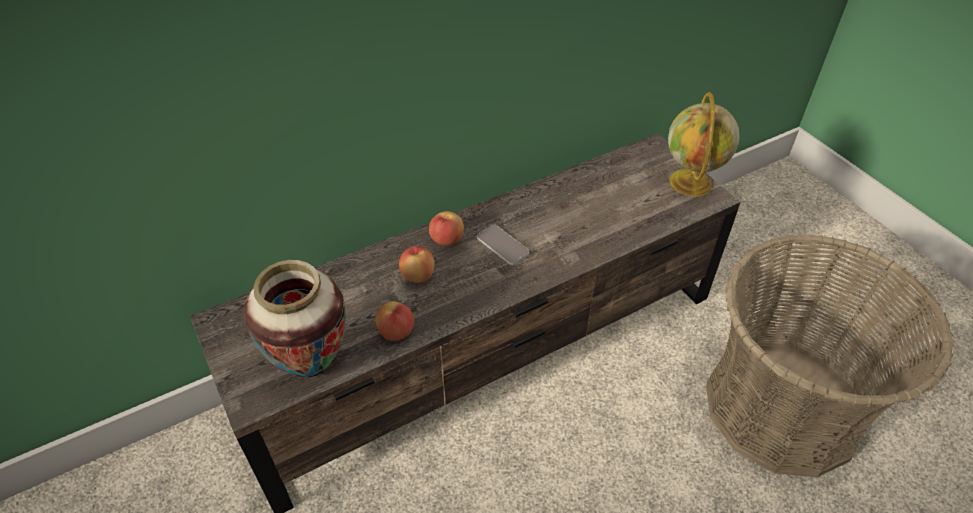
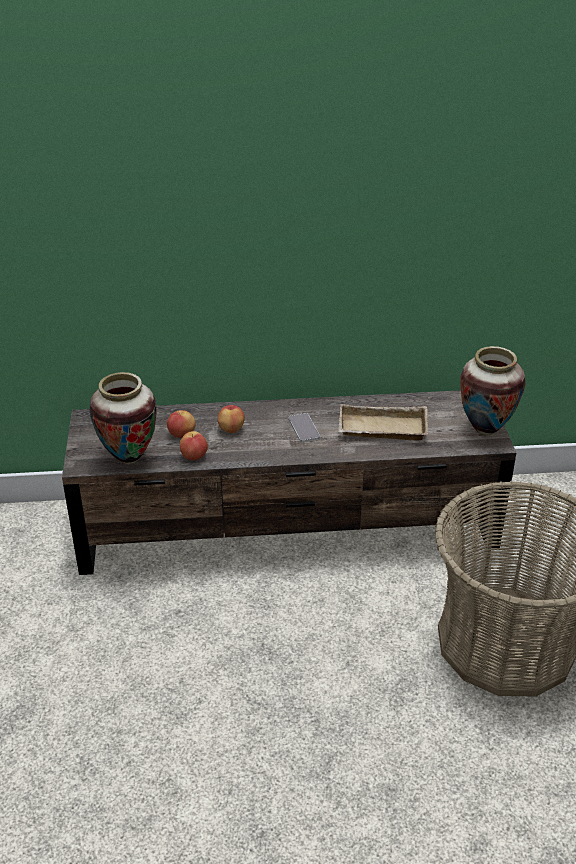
camera: 25 degrees right, 10 degrees down
apple [429,211,464,246] -> apple moved to [167,410,196,438]
globe [668,92,740,197] -> vase [460,346,526,435]
none -> beige tray [338,404,428,441]

